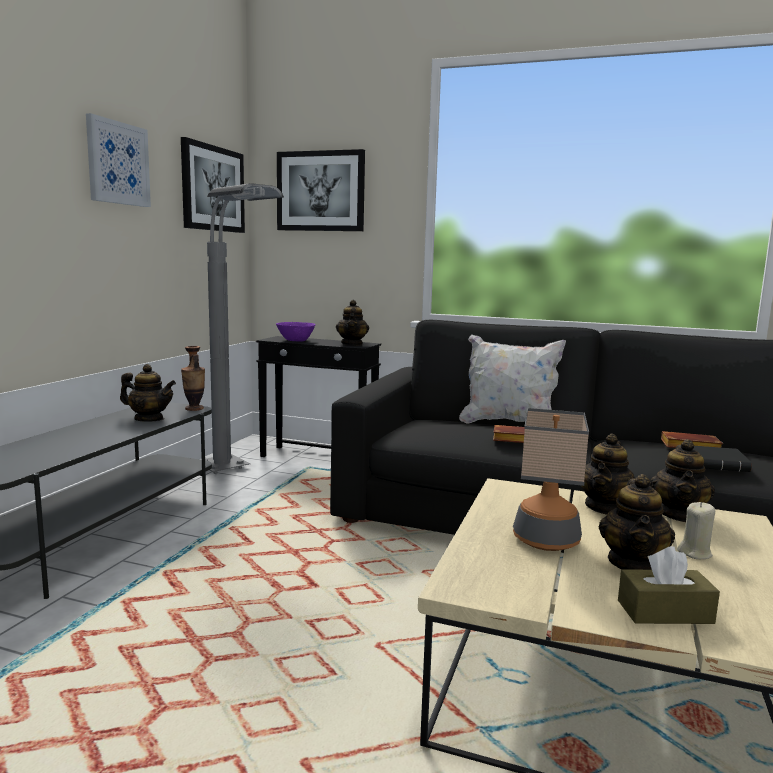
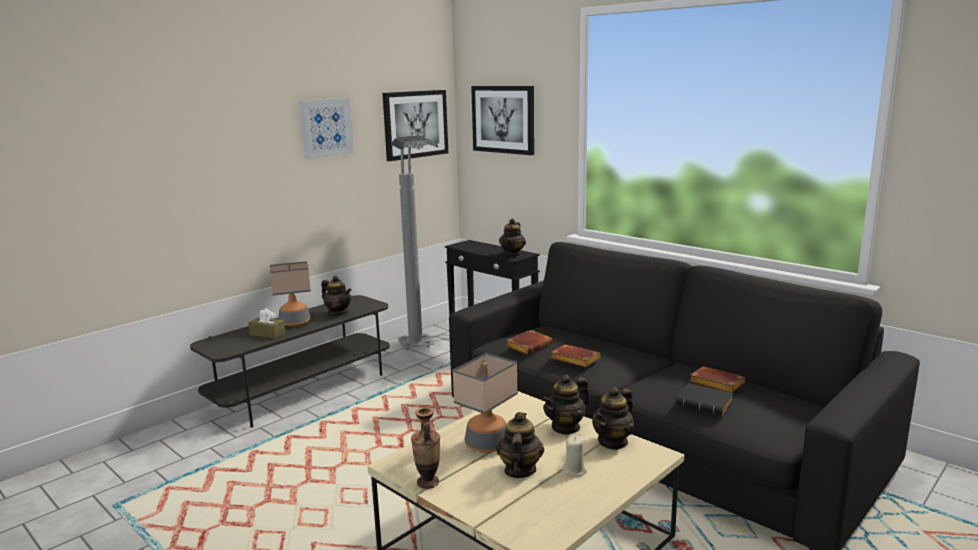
camera: 25 degrees right, 5 degrees up
vase [181,346,205,411] -> vase moved to [411,407,440,489]
purple bowl [276,322,315,342] -> none
white pillow [459,334,566,424] -> none
teapot [599,474,675,570] -> teapot turned 150 degrees clockwise [496,412,544,478]
brown tissue box [618,546,720,624] -> brown tissue box moved to [248,308,286,339]
none -> table lamp [270,261,311,327]
none -> brown book [506,330,553,355]

